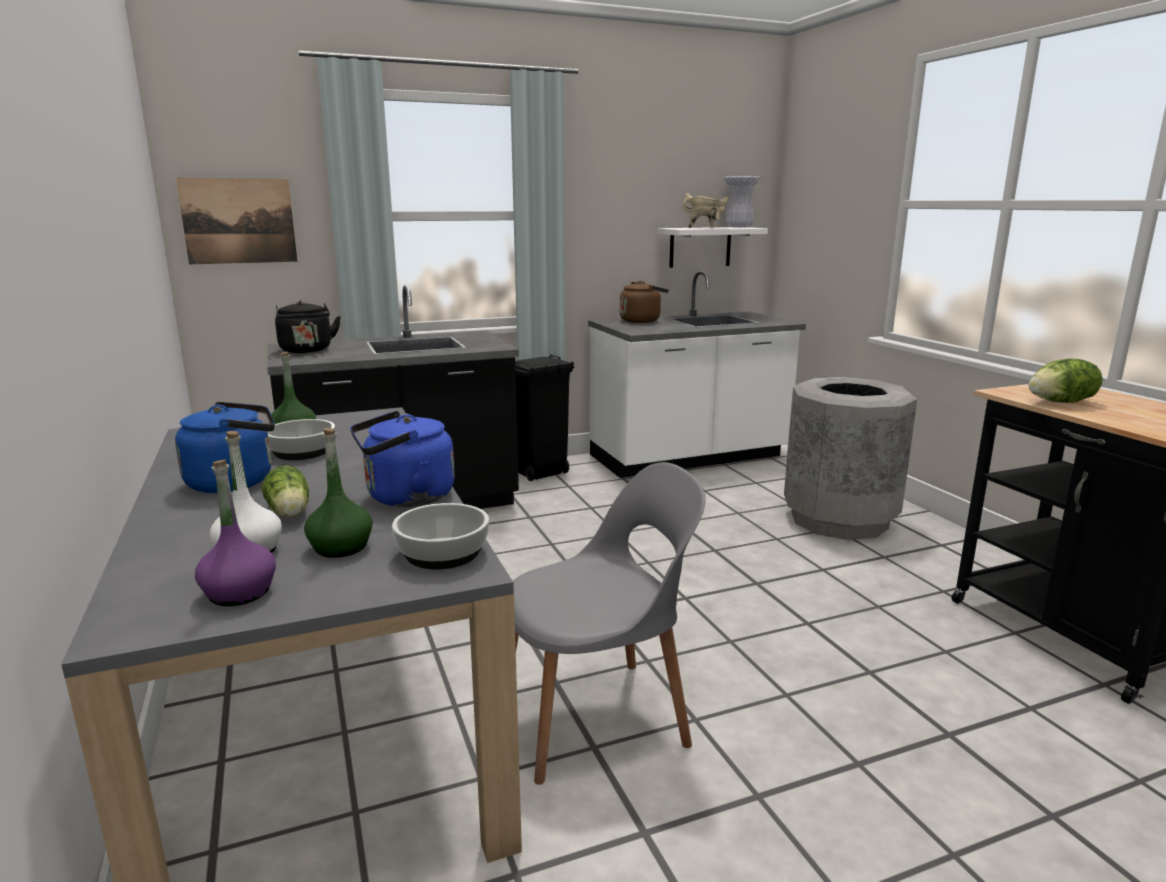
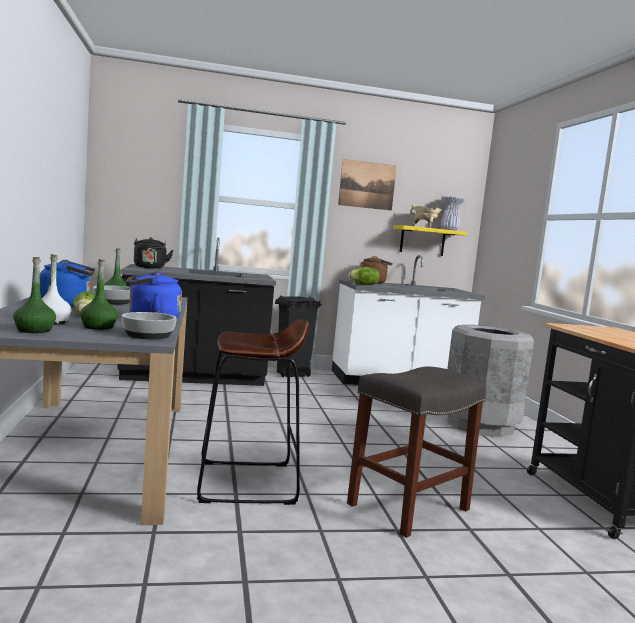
camera: 10 degrees right, 10 degrees down
picture [176,178,297,264] -> picture moved to [338,159,397,211]
purple bottle [195,460,276,606] -> green bottle [13,257,56,333]
grey chair [513,462,706,785] -> brown stool [197,319,309,505]
white shelf [658,227,768,268] -> yellow shelf [393,225,467,256]
lettuce [1028,359,1103,403] -> lettuce moved to [348,267,380,285]
none -> grey stool [347,366,486,538]

